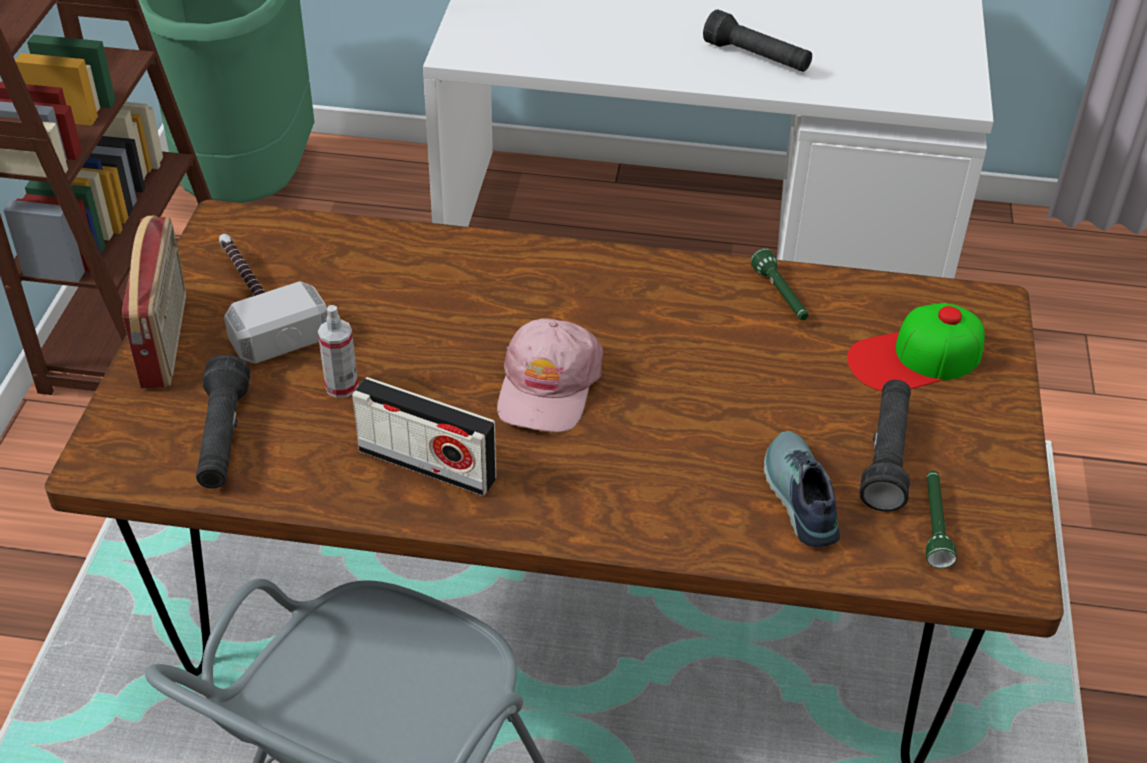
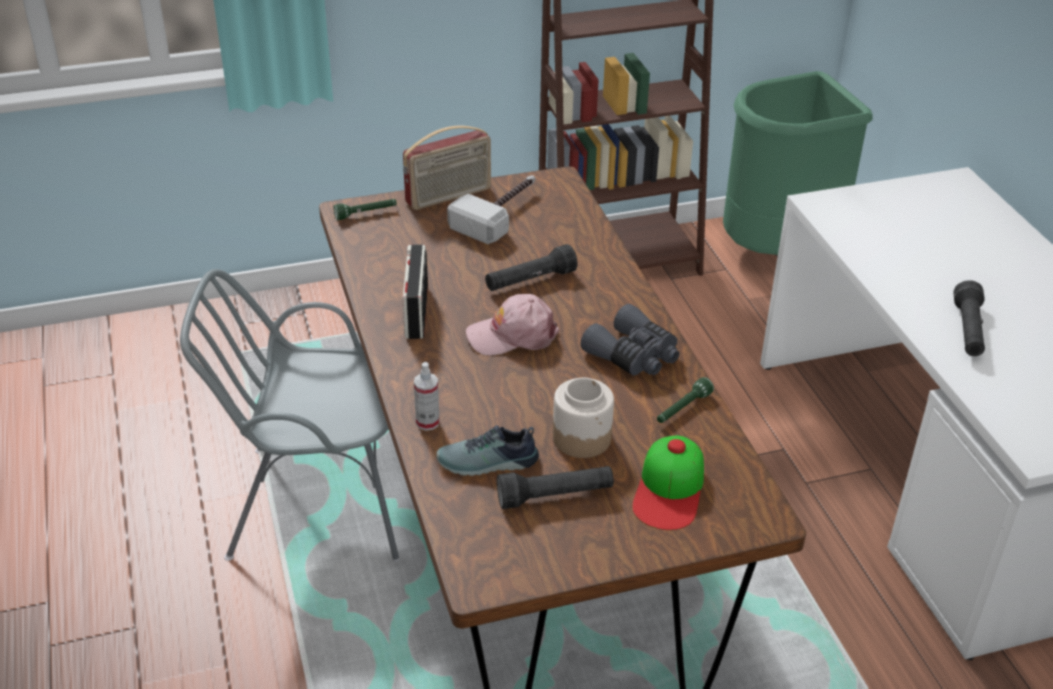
camera: 65 degrees right, 5 degrees down
black flashlight [196,355,250,488] -> black flashlight moved to [485,244,578,291]
spray bottle [318,305,358,398] -> spray bottle moved to [414,362,440,431]
shoe [764,431,840,547] -> shoe turned 150 degrees counterclockwise [436,425,539,476]
cap [847,303,985,391] -> cap turned 120 degrees counterclockwise [632,436,704,530]
green flashlight [926,471,957,569] -> green flashlight moved to [333,199,397,220]
none -> jar [553,378,614,458]
none -> grey binoculars [580,304,680,376]

